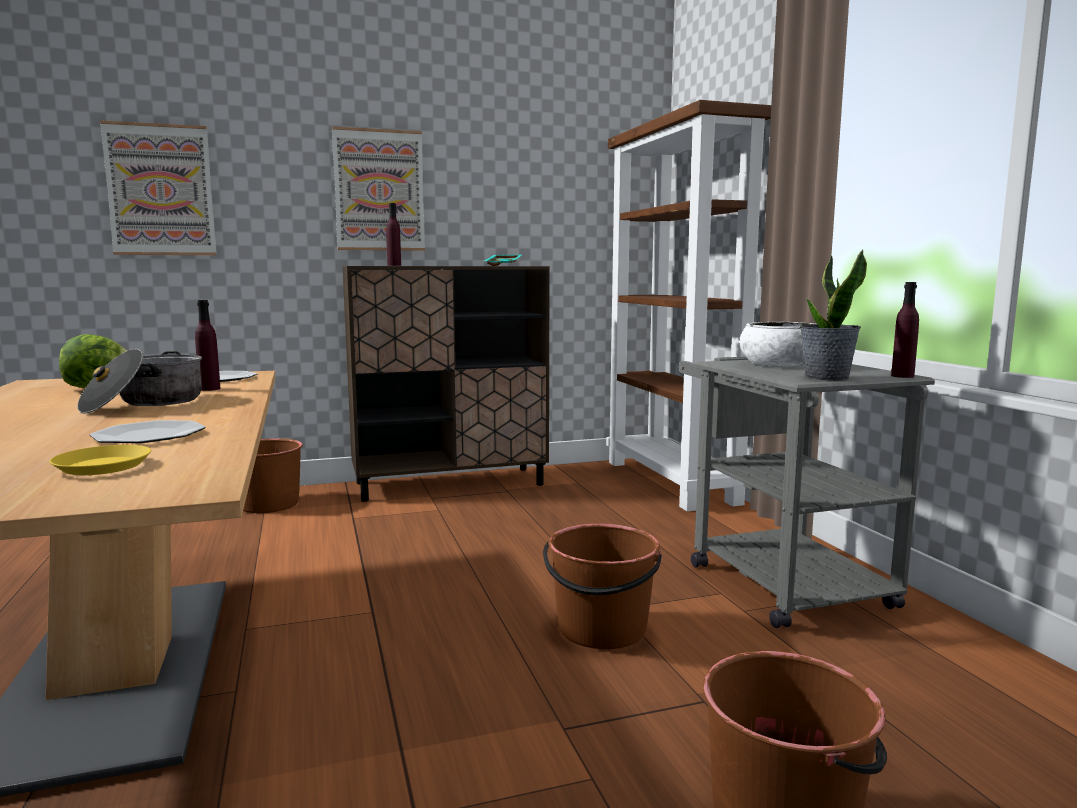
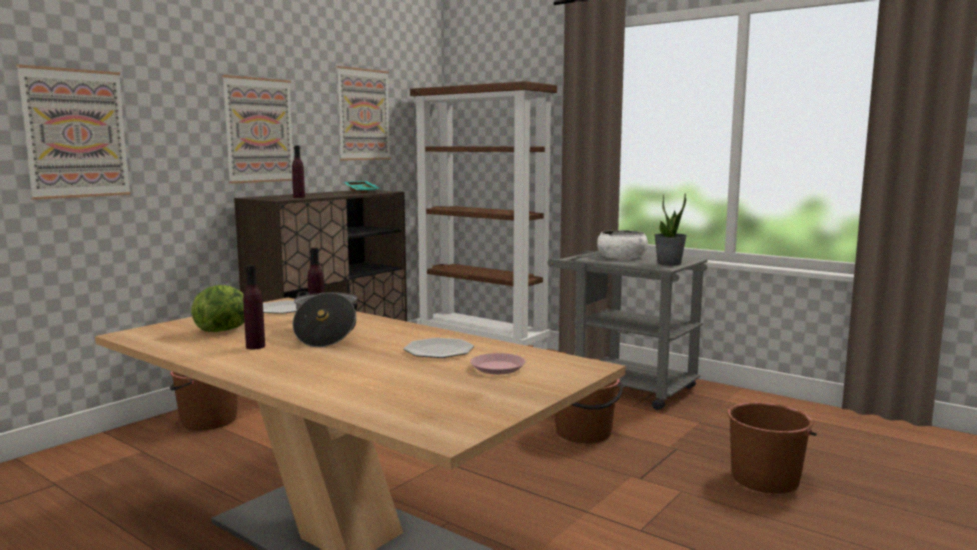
camera: 35 degrees left, 0 degrees up
yellow plate [49,445,151,475] -> pink plate [471,353,525,374]
purple bottle [891,282,919,378] -> purple bottle moved to [243,265,265,349]
none -> picture [336,66,391,160]

